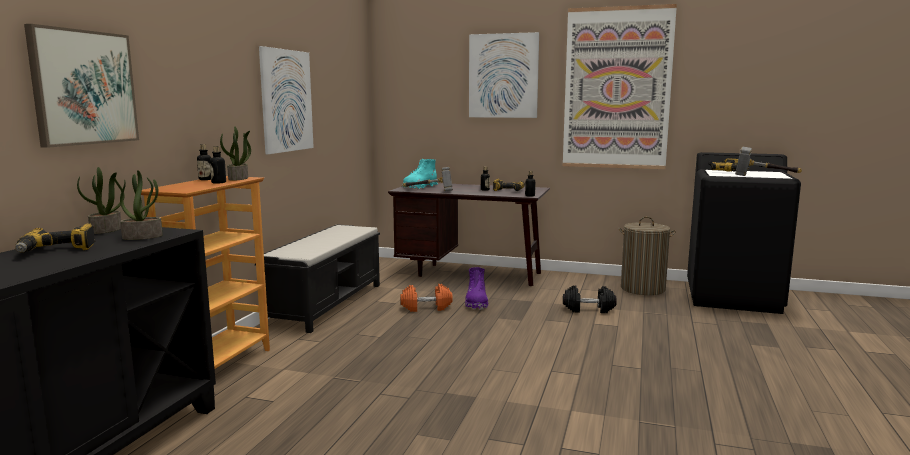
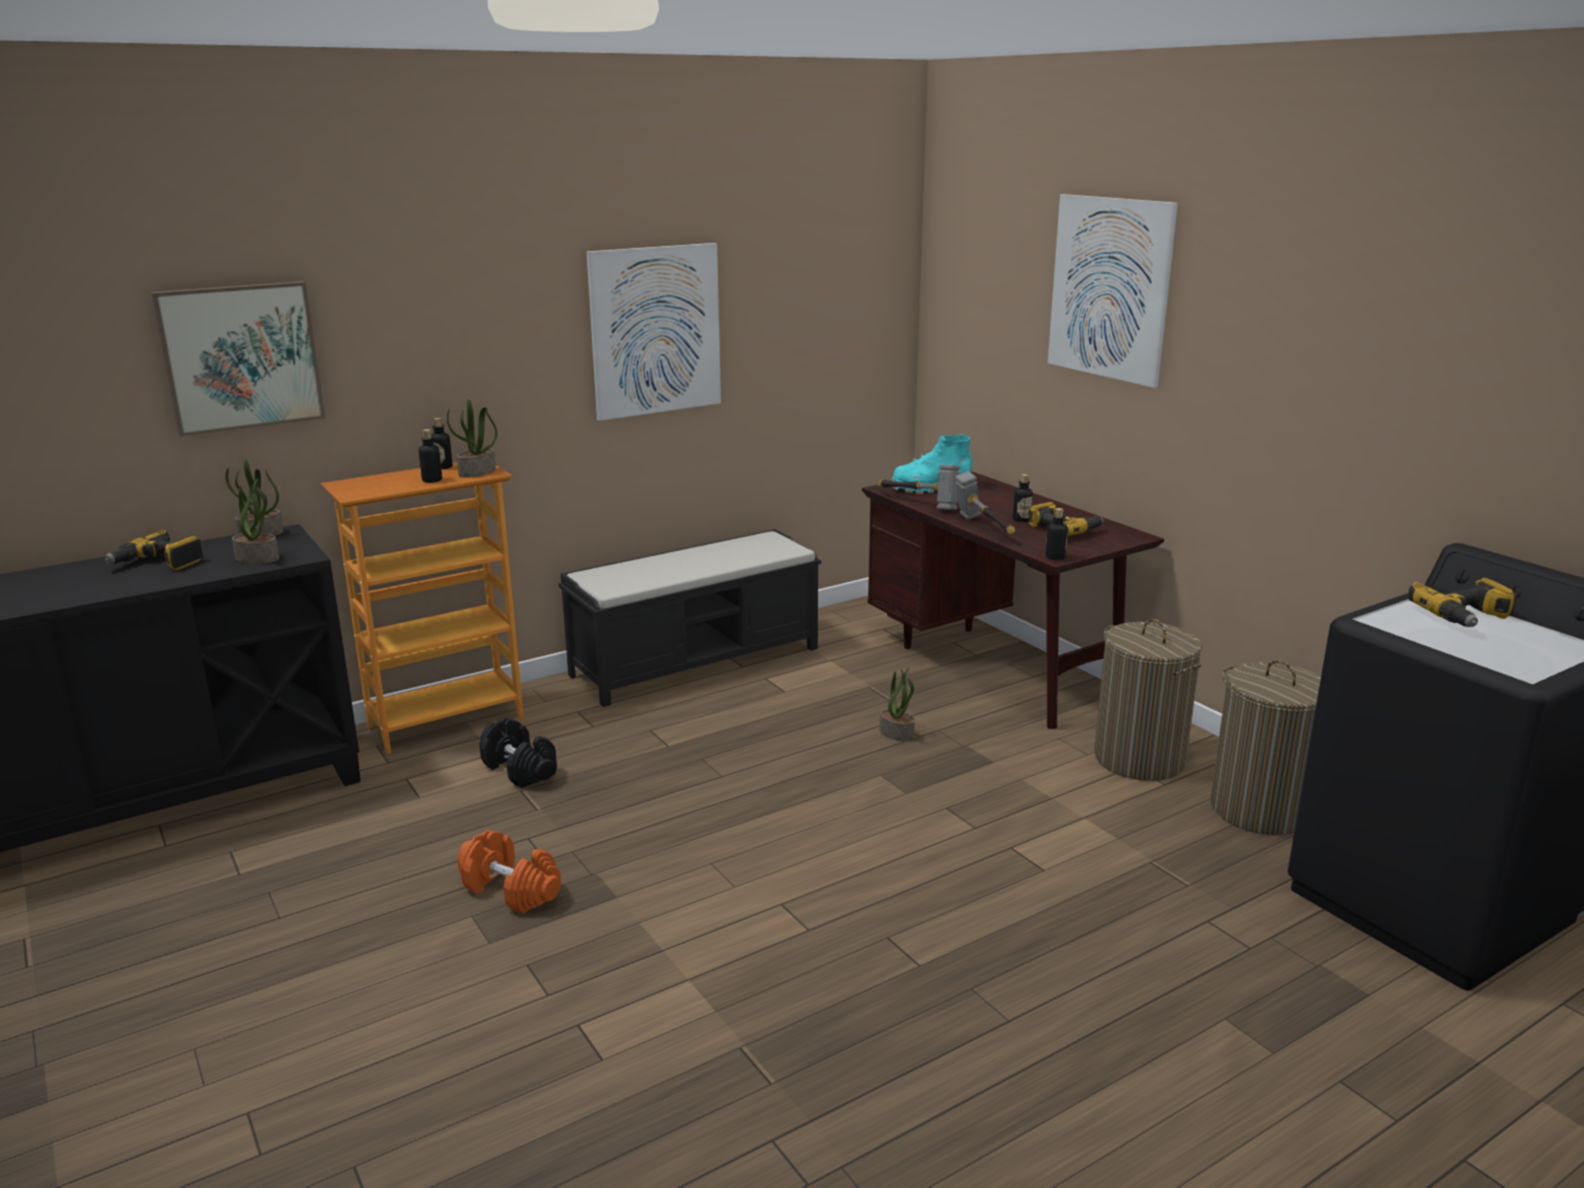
camera: 40 degrees right, 10 degrees up
orange dumbbell [400,284,453,312] -> orange dumbbell moved to [457,830,561,913]
purple boot [465,267,488,309] -> potted plant [880,667,915,741]
picture [562,4,677,169] -> none
black dumbbell [563,285,617,313] -> black dumbbell moved to [479,718,557,788]
hammer [735,147,802,176] -> hammer moved to [955,471,1015,534]
none -> laundry basket [1094,619,1202,781]

